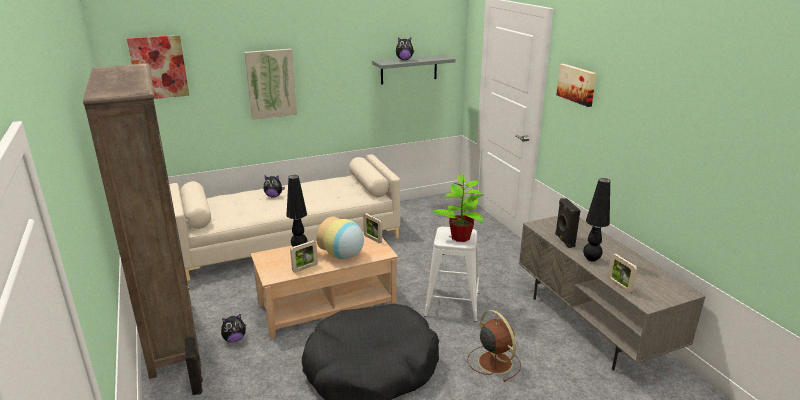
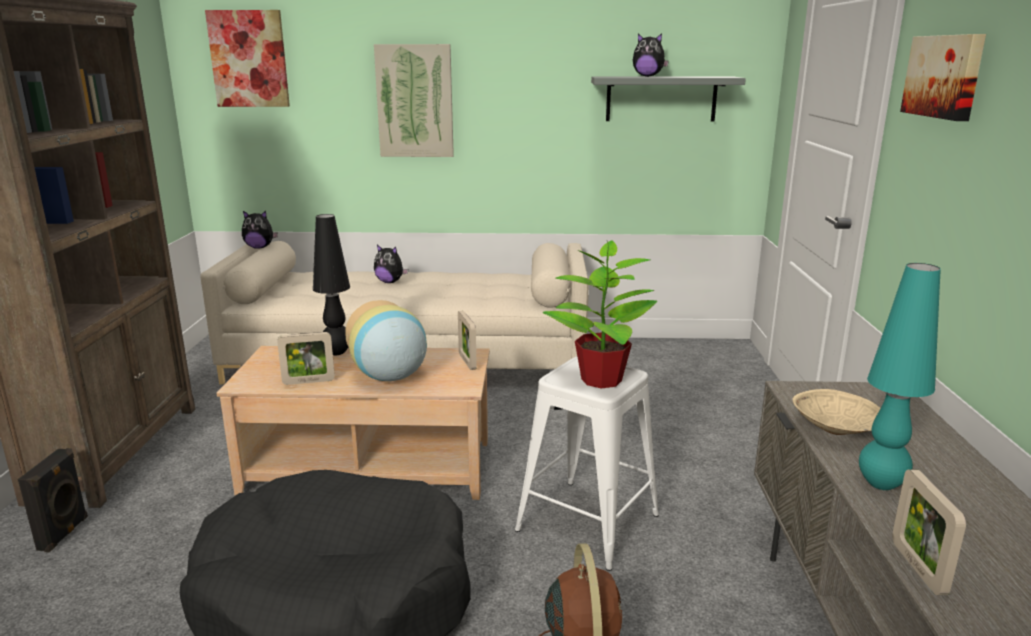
camera: 25 degrees right, 5 degrees down
plush toy [221,314,246,342] -> plush toy moved to [242,211,278,249]
black speaker [555,198,581,248] -> beige bowl [792,389,881,435]
black table lamp [583,178,610,262] -> turquoise table lamp [859,263,941,490]

